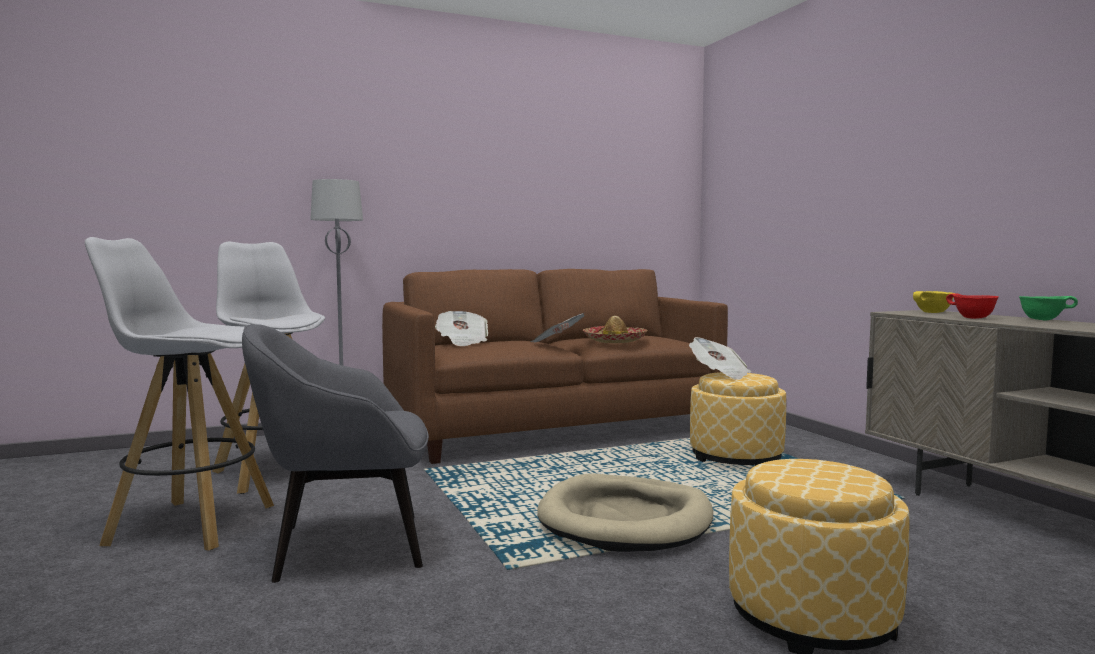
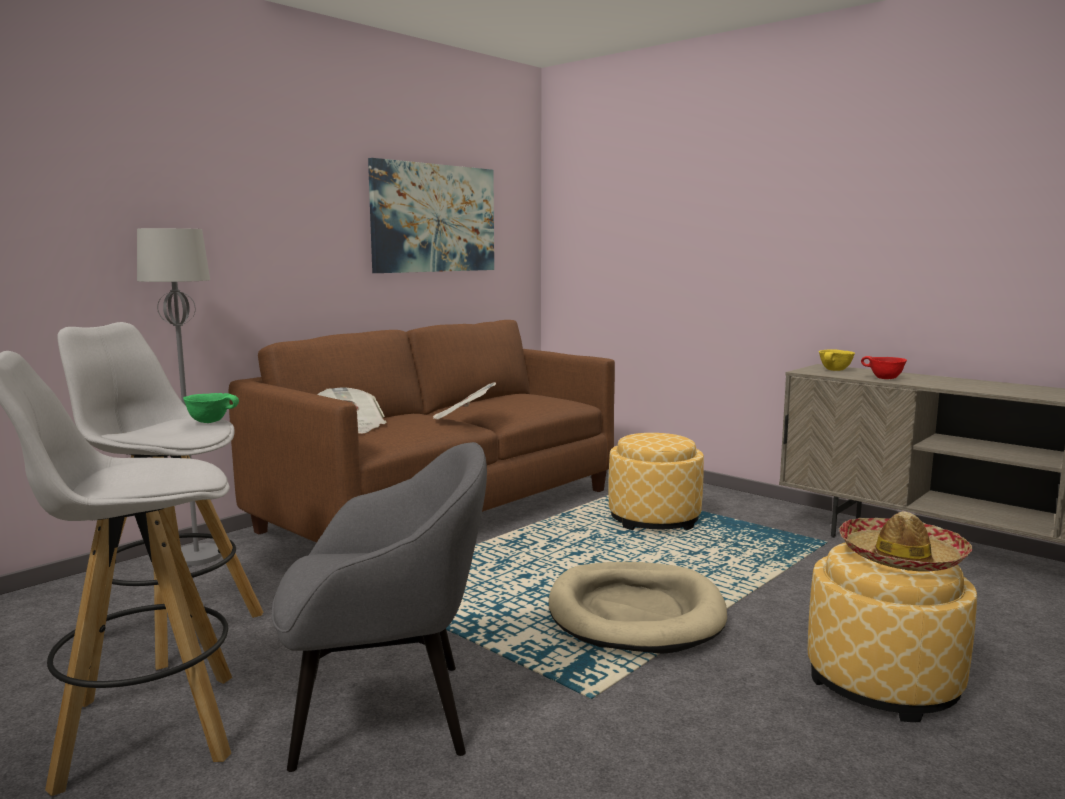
camera: 25 degrees left, 5 degrees up
grey armchair [242,324,429,583] -> grey armchair turned 150 degrees counterclockwise [272,442,487,772]
hat [583,316,648,343] -> hat moved to [839,512,972,572]
newspaper [689,337,751,380] -> none
green bowl [1019,296,1078,320] -> green bowl moved to [183,393,239,423]
none -> picture [368,158,494,273]

